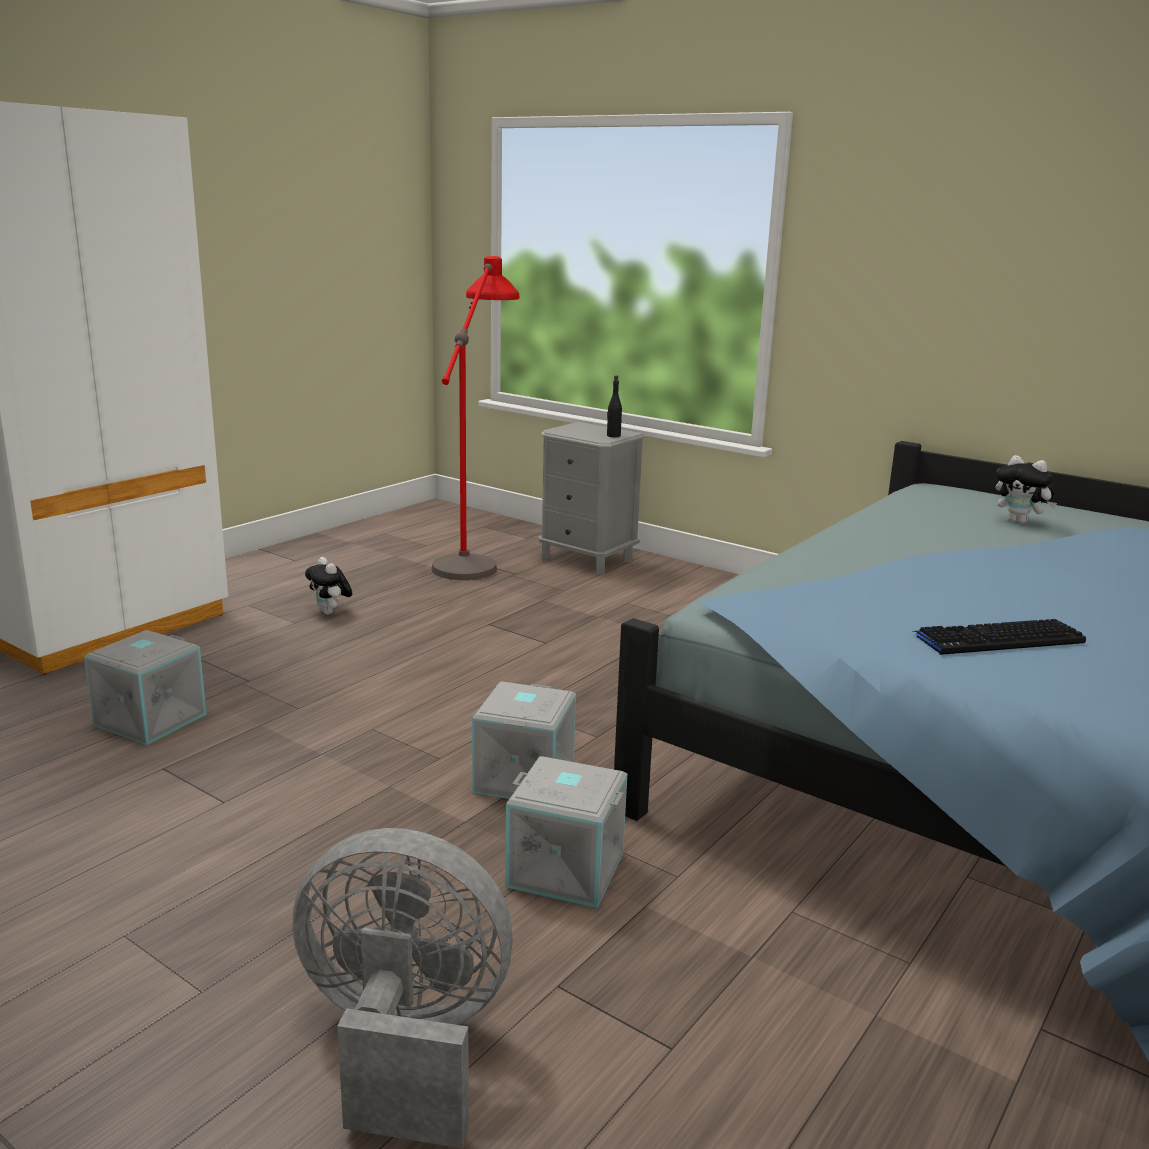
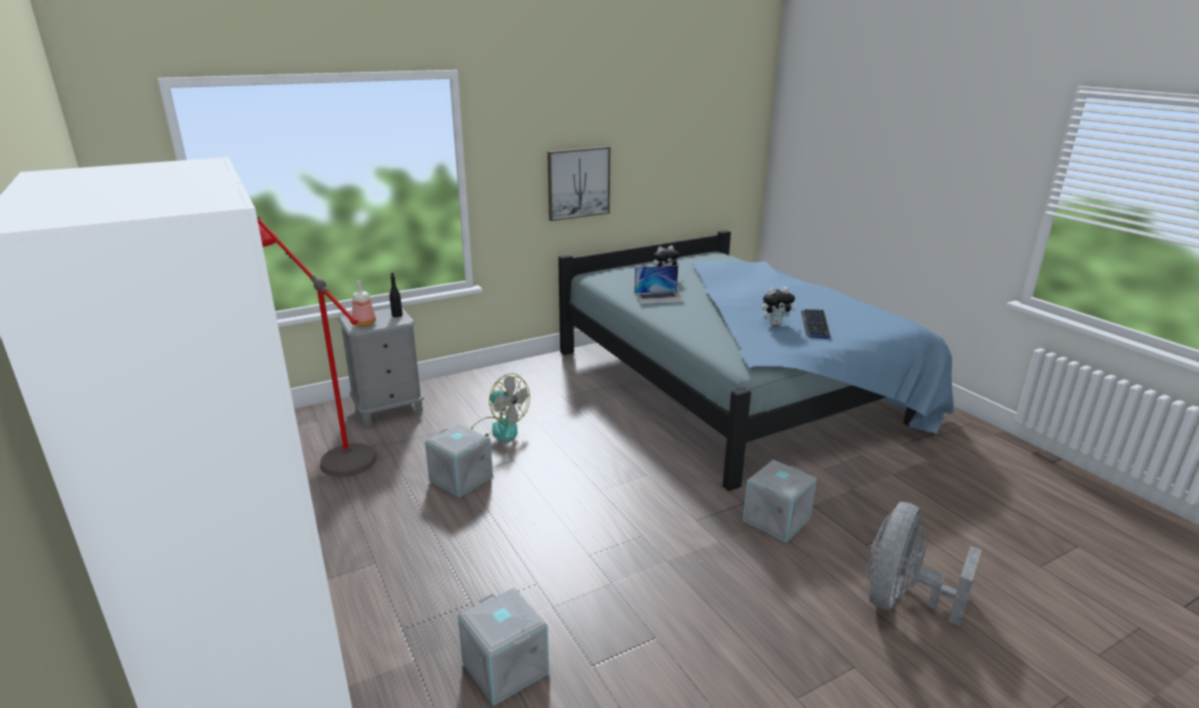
camera: 65 degrees left, 5 degrees up
plush toy [305,557,353,615] -> plush toy moved to [762,287,796,325]
grey storage box [472,681,576,799] -> grey storage box moved to [425,424,493,497]
none -> bottle [352,281,376,327]
none -> fan [471,373,530,442]
none -> picture [547,146,610,221]
none -> laptop [634,265,684,304]

